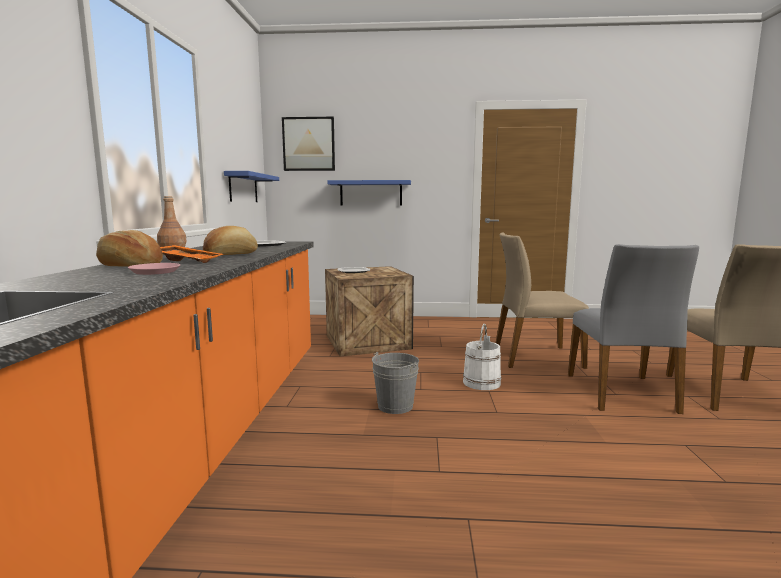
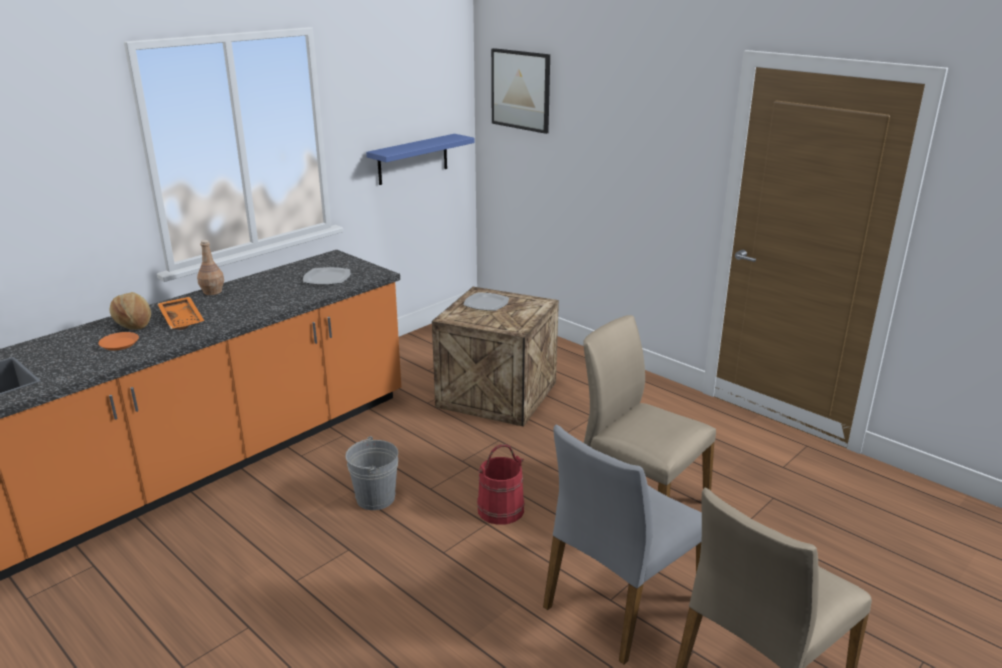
camera: 40 degrees right, 15 degrees up
pink plate [128,263,180,275] -> orange plate [98,332,139,351]
bread [203,226,258,256] -> none
blue shelf [327,180,411,206] -> none
white bucket [463,324,501,390] -> red bucket [477,444,525,525]

